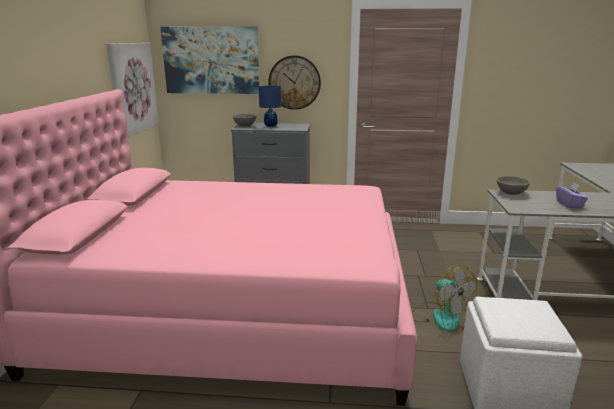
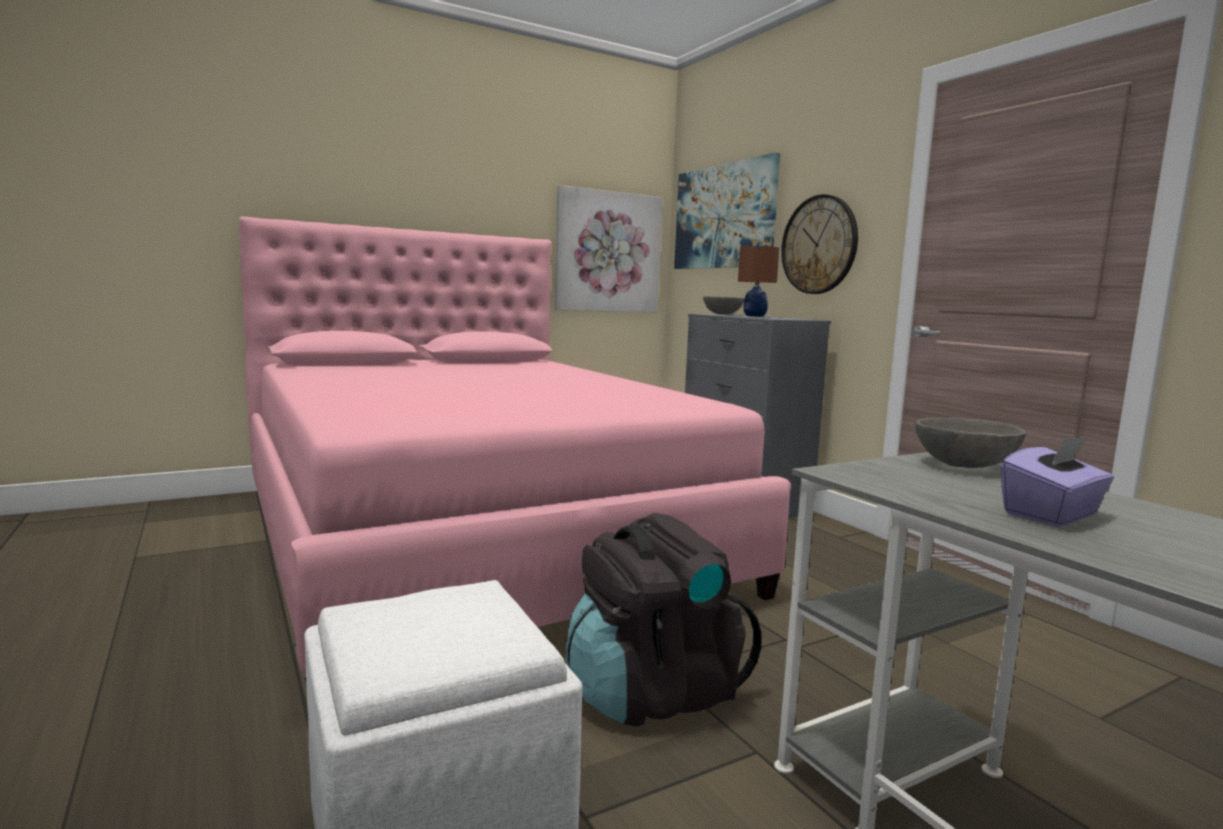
camera: 55 degrees right, 10 degrees down
blue table lamp [259,86,281,127] -> brown table lamp [738,246,779,317]
fan [412,265,477,332] -> black backpack [565,513,762,726]

